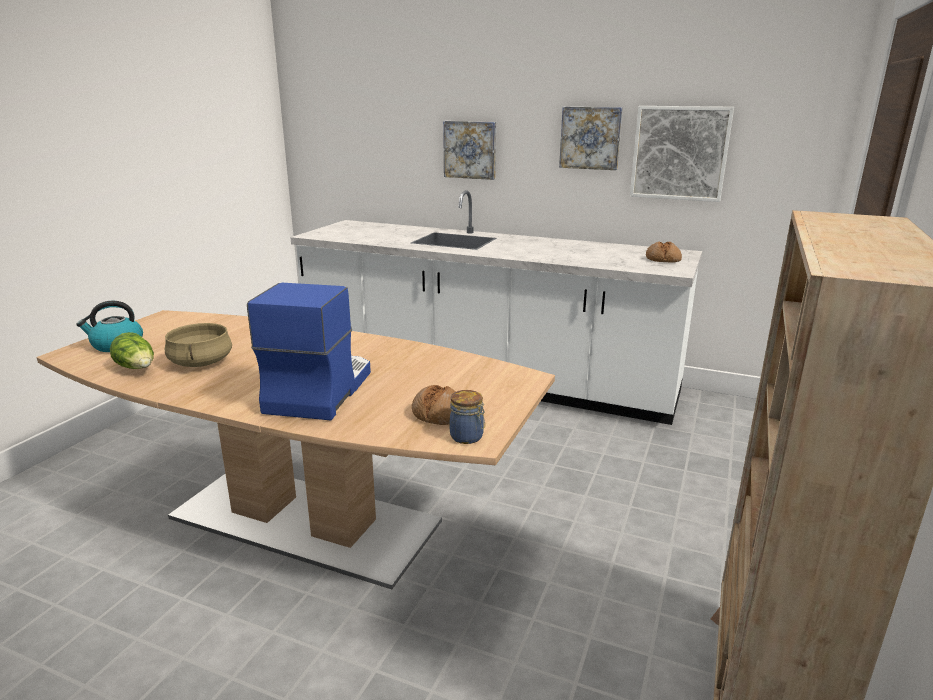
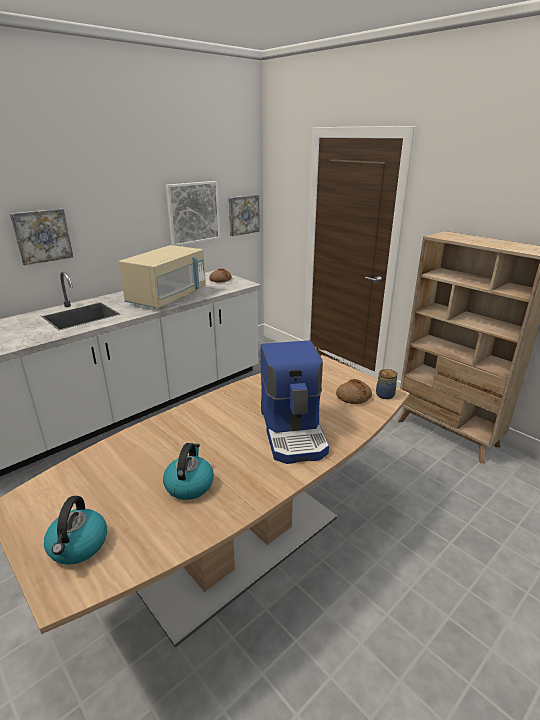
camera: 65 degrees left, 5 degrees up
lettuce [110,332,154,369] -> none
beige cooking pot [165,323,232,367] -> kettle [163,443,214,500]
coffee machine [247,283,371,420] -> coffee machine turned 135 degrees counterclockwise [260,340,329,464]
picture [559,107,623,170] -> picture moved to [229,195,260,236]
none -> beige microwave [119,245,206,309]

